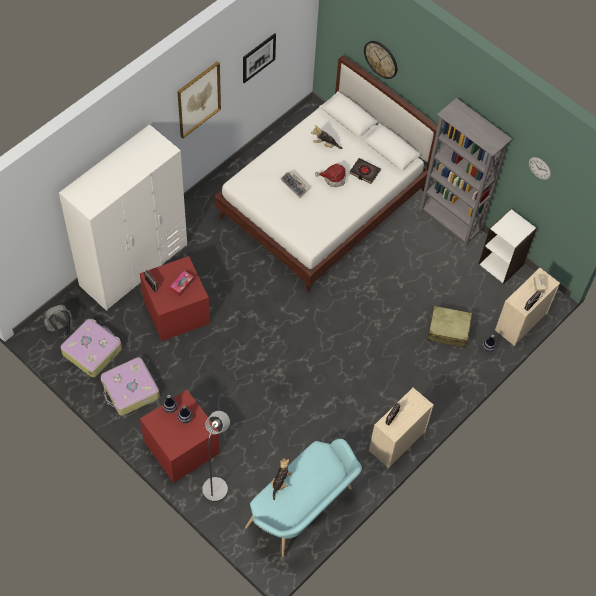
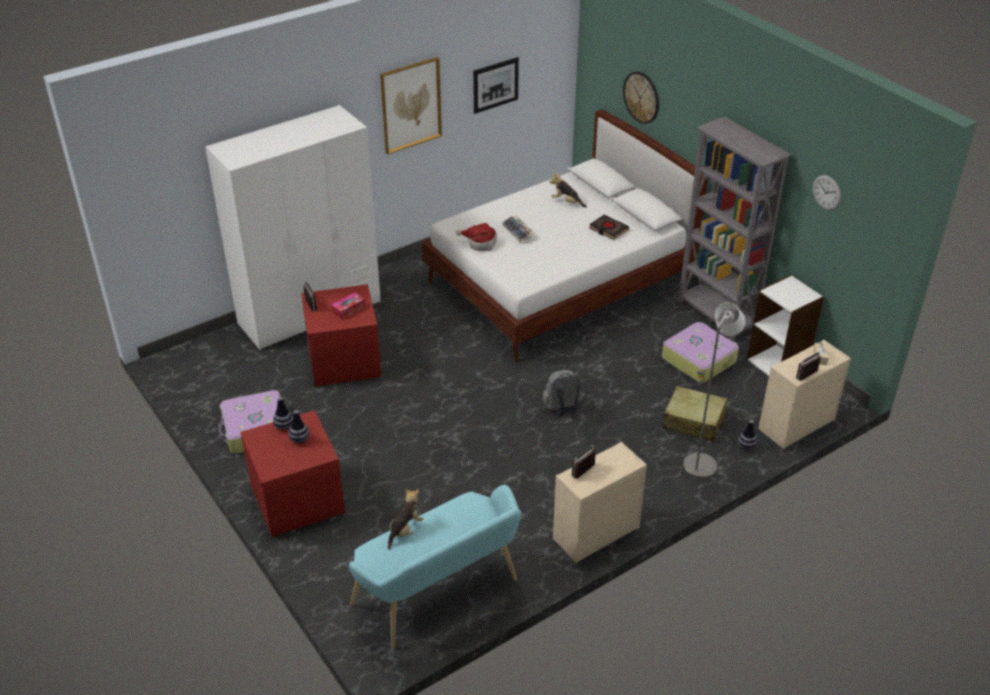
camera: 15 degrees right, 20 degrees down
grey backpack [44,304,73,336] -> grey backpack moved to [543,370,581,417]
suitcase [61,319,122,377] -> suitcase moved to [662,322,739,383]
grey floor lamp [202,411,230,502] -> grey floor lamp moved to [683,302,746,479]
hat [315,163,346,187] -> hat moved to [456,223,497,251]

